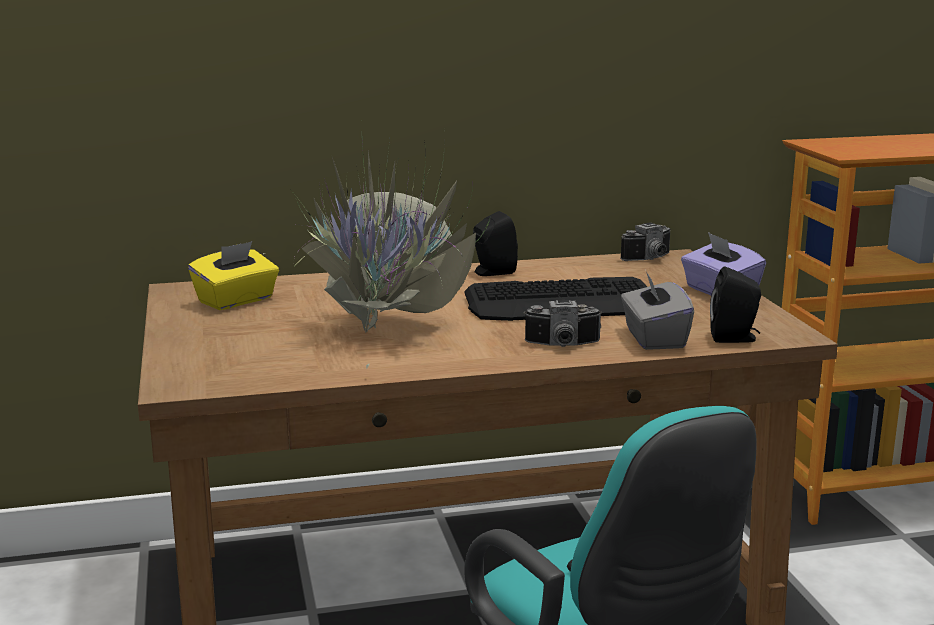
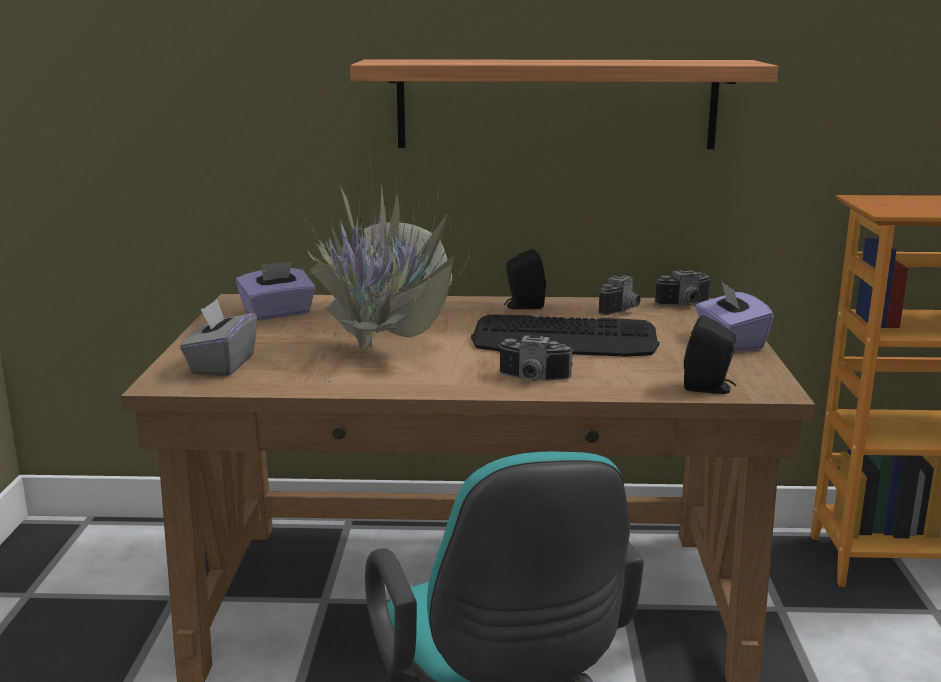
camera: 15 degrees right, 0 degrees up
yellow tissue box [188,241,279,310] -> purple tissue box [236,261,316,321]
grey tissue box [621,269,694,350] -> grey tissue box moved to [180,299,257,376]
none -> shelf [350,59,778,149]
none -> camera [598,274,641,316]

